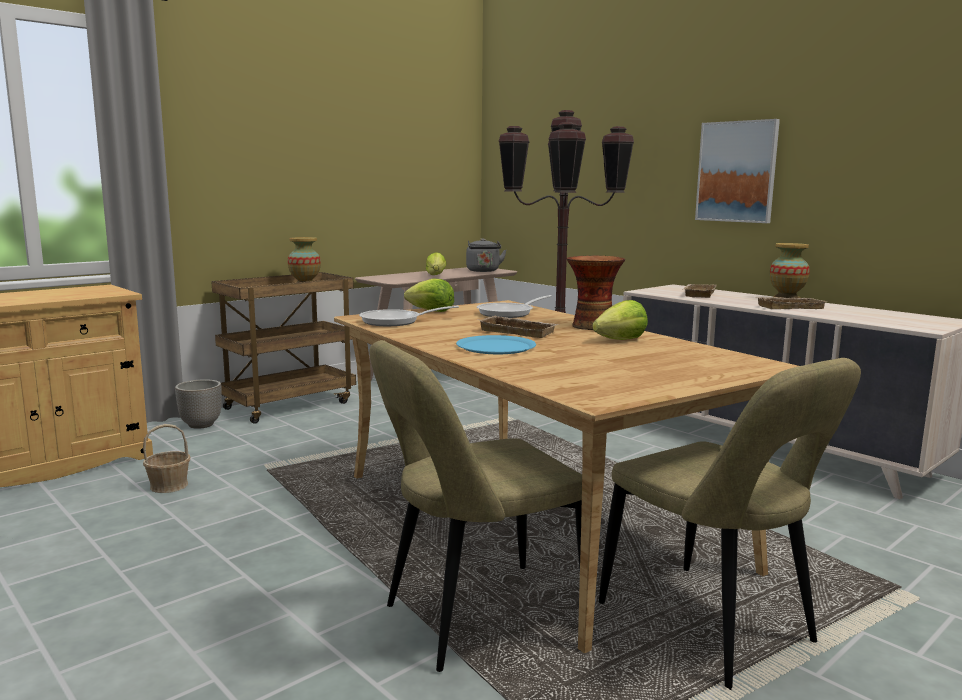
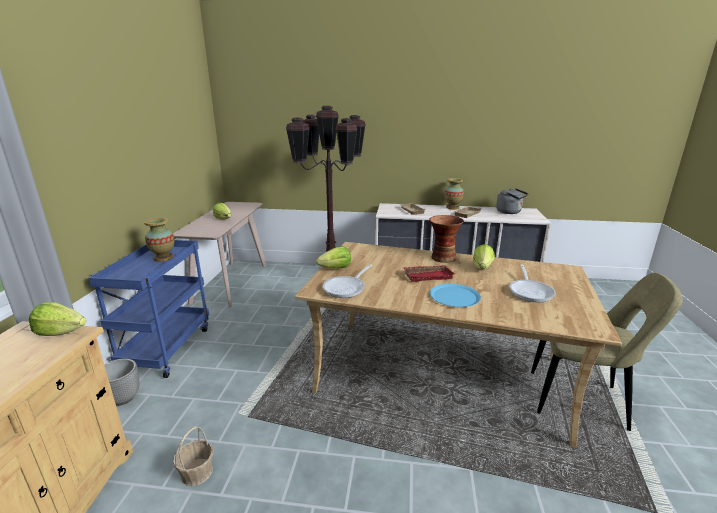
camera: 40 degrees left, 10 degrees up
brown cart [211,272,356,424] -> blue cart [88,240,209,378]
beige chair [370,340,582,672] -> none
grey kettle [466,238,506,272] -> grey kettle moved to [496,189,528,214]
frying pan [477,295,552,318] -> frying pan moved to [510,265,556,302]
beige tray [480,316,559,338] -> red tray [403,265,454,282]
picture [695,119,780,223] -> none
none -> lettuce [29,302,86,336]

